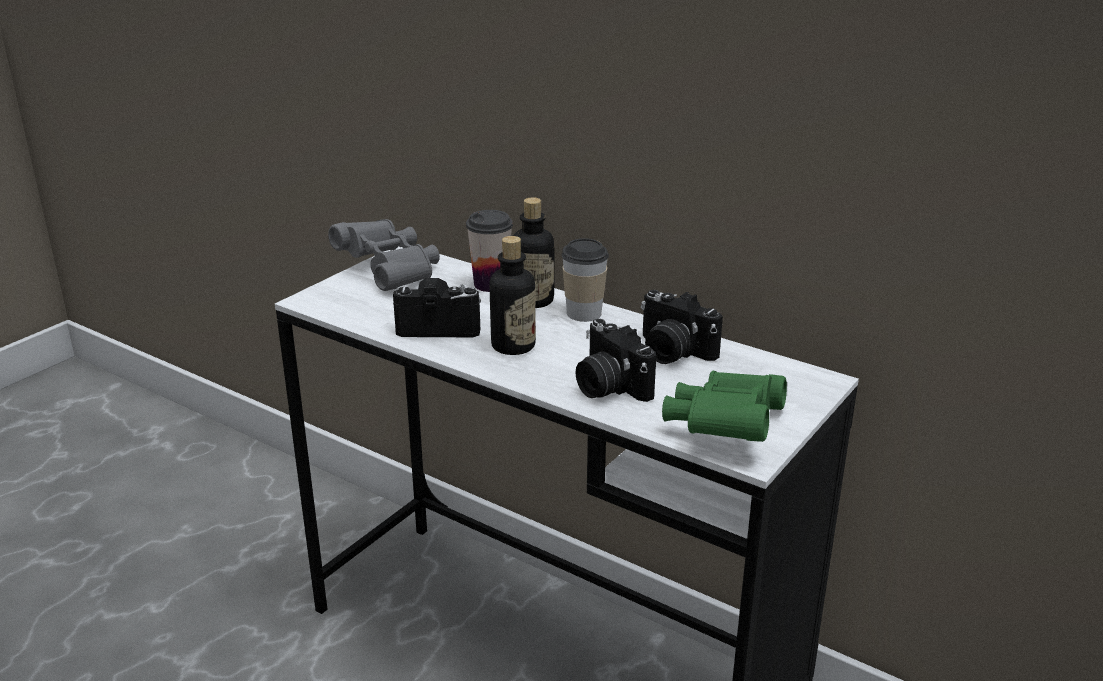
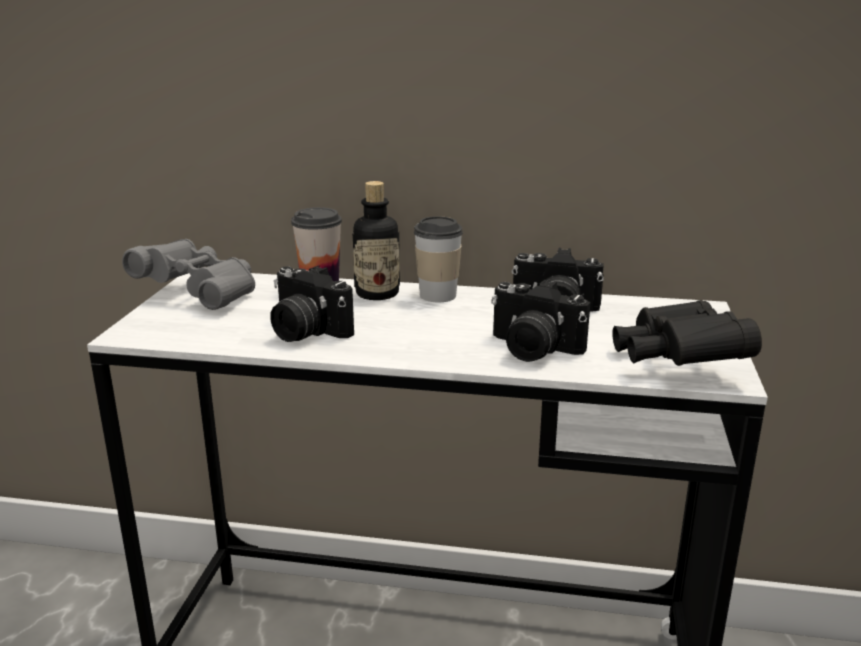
camera: 25 degrees left, 5 degrees down
camera [393,278,481,337] -> camera turned 120 degrees counterclockwise [270,266,354,342]
bottle [489,236,536,355] -> none
green binoculars [662,371,787,442] -> black binoculars [612,300,762,366]

